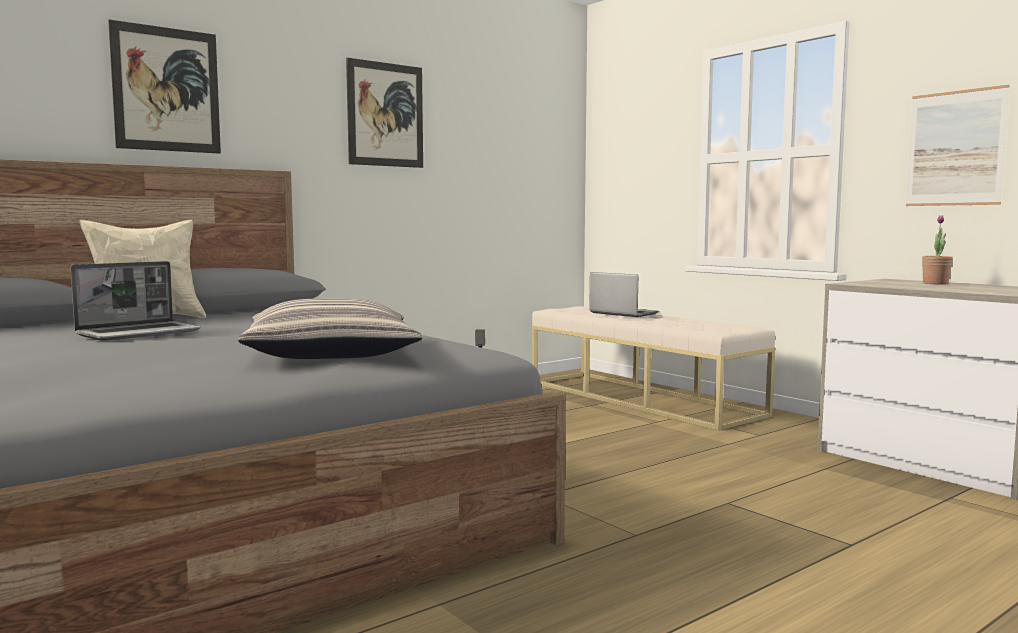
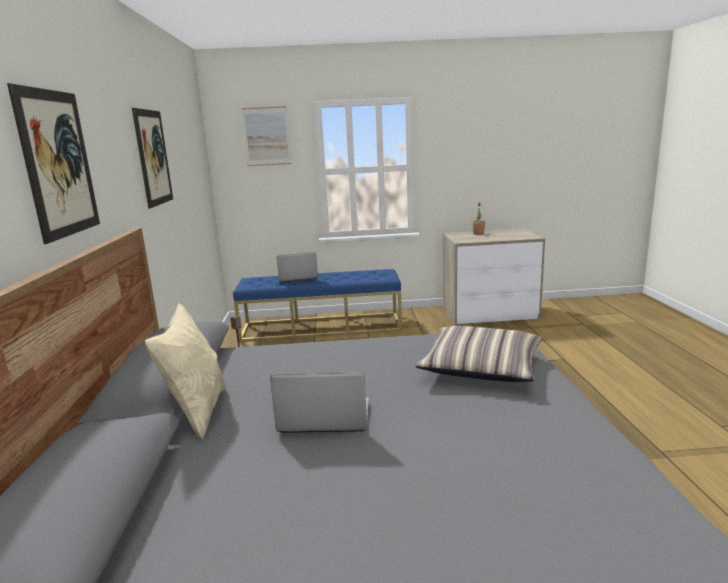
camera: 55 degrees left, 10 degrees up
laptop [71,261,201,341] -> laptop turned 75 degrees counterclockwise [270,373,369,433]
beige bench [532,306,775,431] -> blue bench [233,269,402,342]
picture [906,85,1010,206] -> picture moved to [241,106,292,166]

